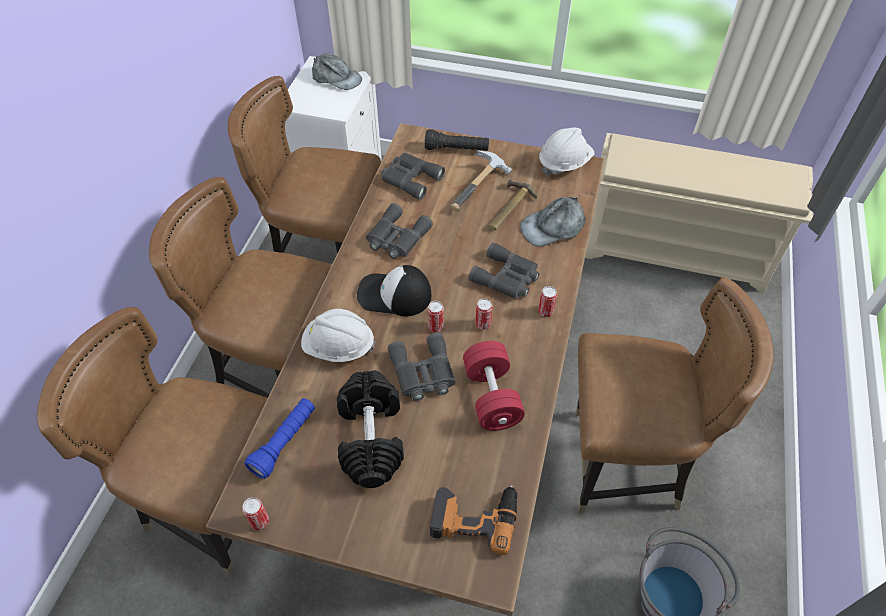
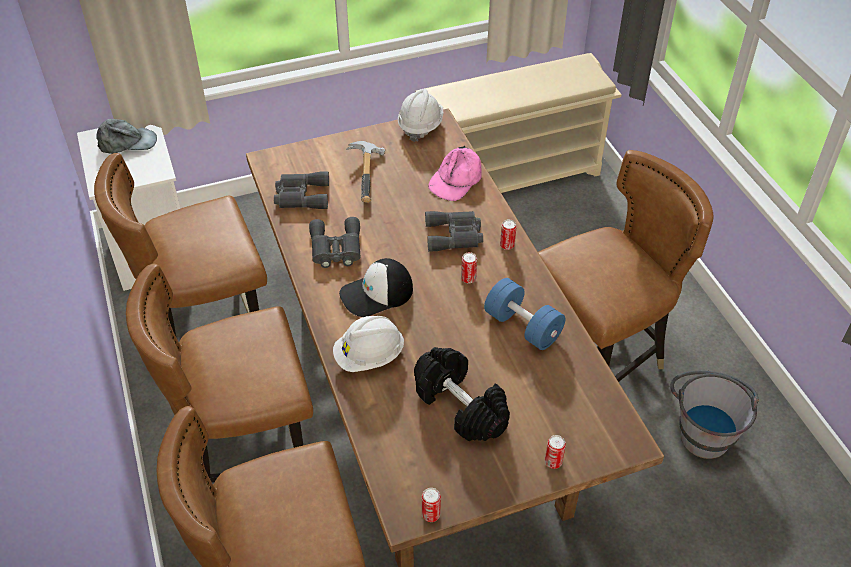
camera: 35 degrees left, 5 degrees down
blue flashlight [245,398,315,479] -> none
grey binoculars [388,333,456,401] -> none
black flashlight [425,129,489,151] -> none
can [427,301,444,332] -> can moved to [545,435,566,469]
power drill [430,485,517,555] -> none
red dumbbell [463,341,525,431] -> blue dumbbell [484,278,565,350]
hammer [488,178,537,230] -> none
grey cap [520,197,586,247] -> pink cap [428,146,482,201]

